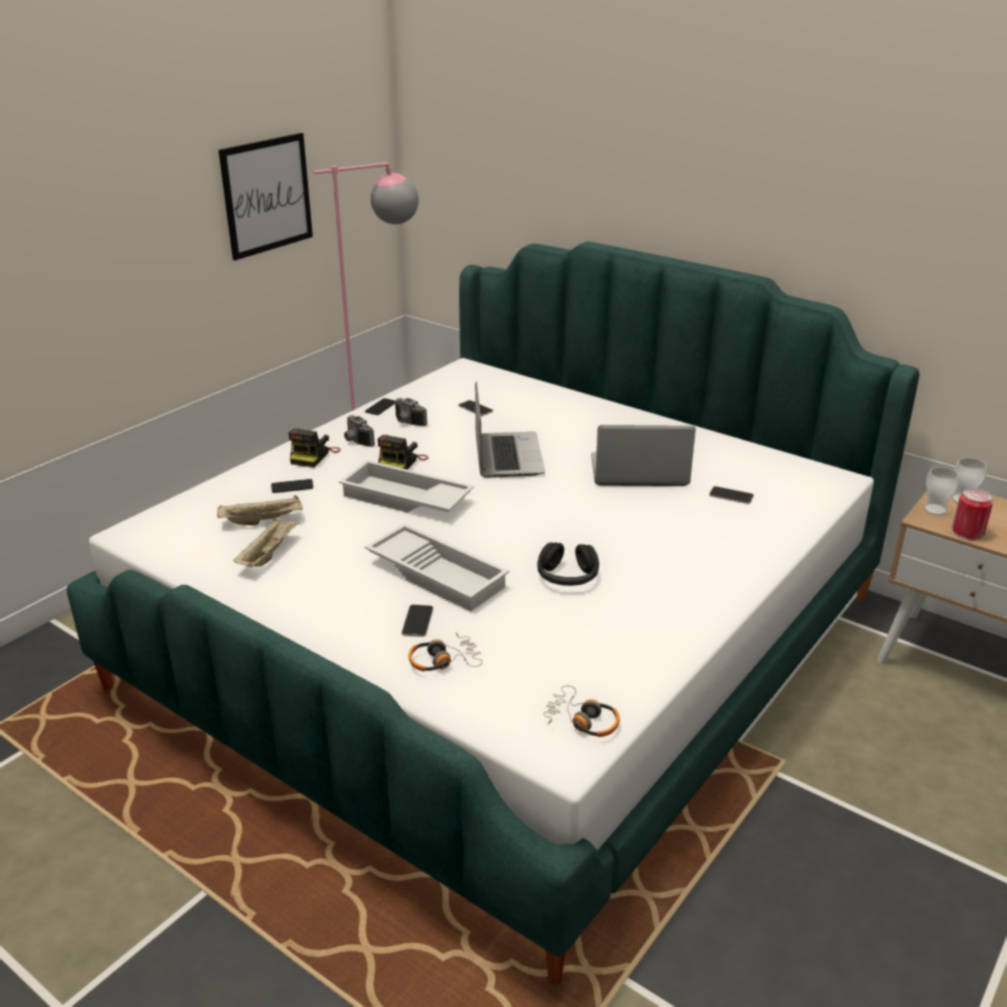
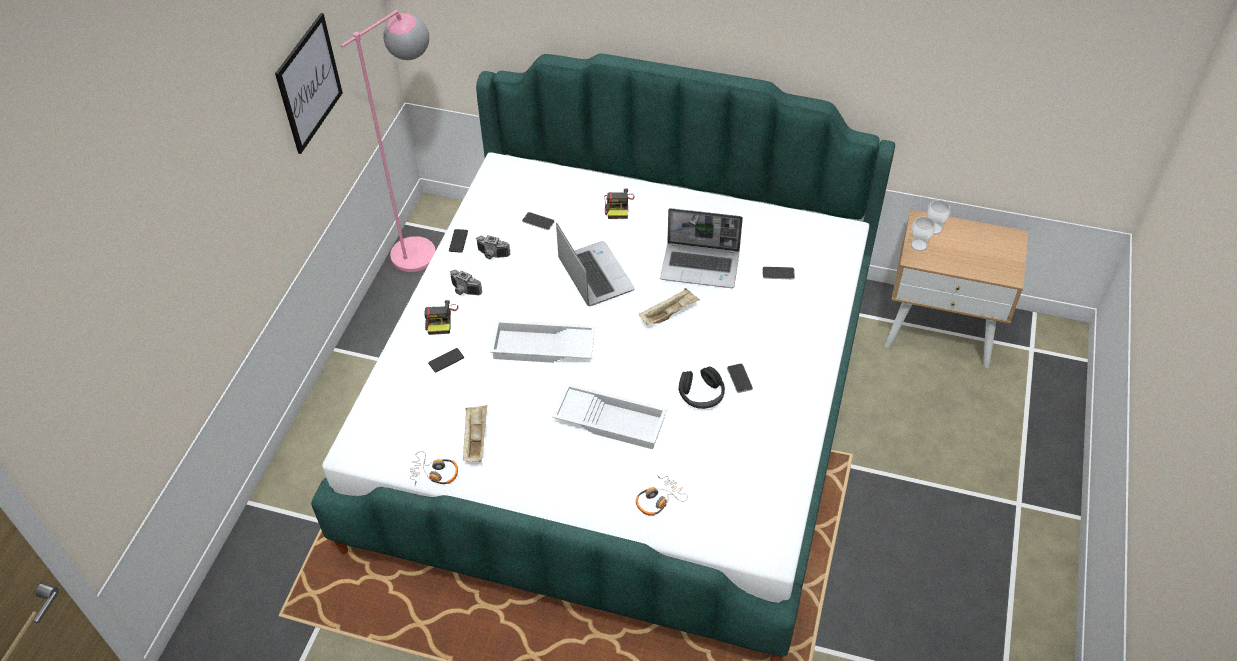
camera: 20 degrees left, 20 degrees up
beige tray [217,495,303,525] -> beige tray moved to [639,288,700,325]
camera [378,435,428,469] -> camera moved to [604,189,635,219]
phone [402,605,433,637] -> phone moved to [727,363,753,393]
headphones [543,685,620,737] -> headphones moved to [410,451,458,484]
laptop [591,425,696,486] -> laptop turned 150 degrees counterclockwise [660,208,743,288]
can [952,488,993,540] -> none

